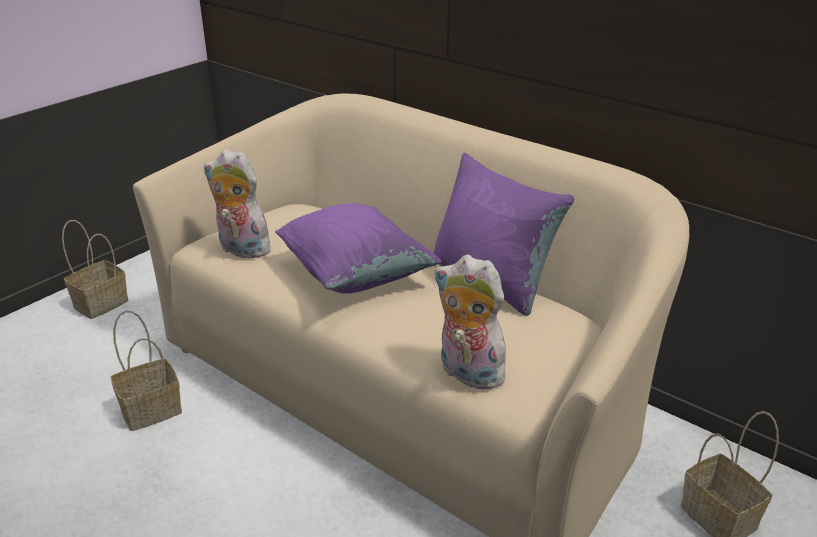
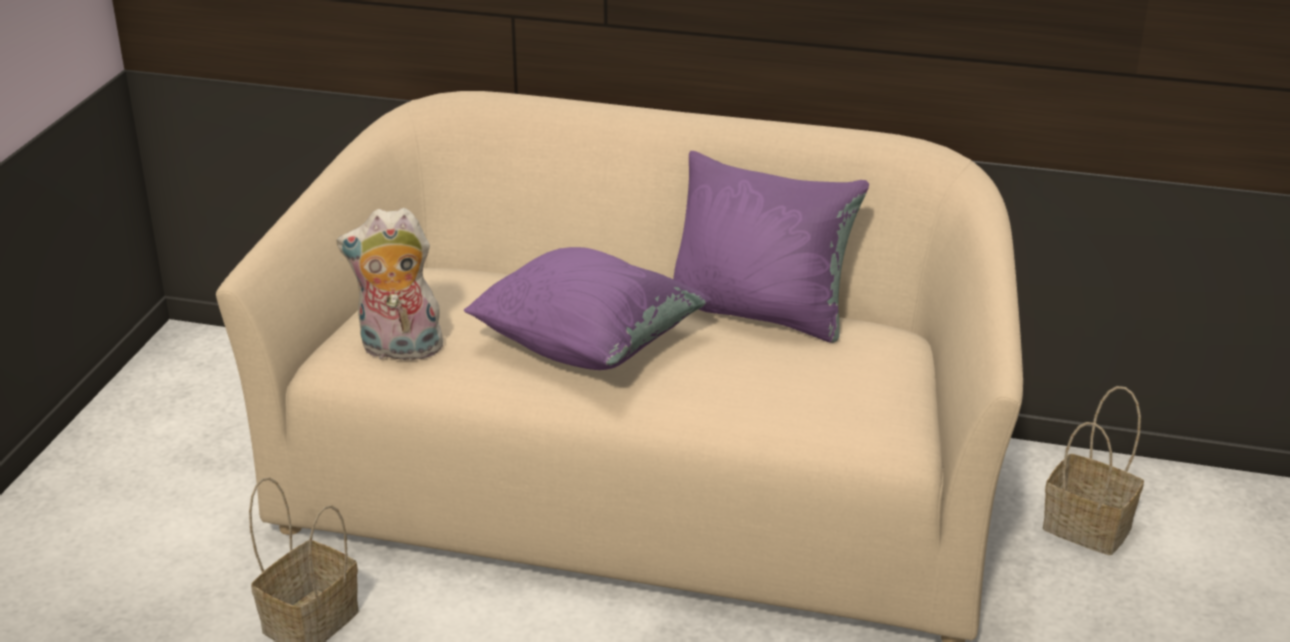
camera: 25 degrees left, 0 degrees up
basket [62,220,129,319] -> none
plush toy [434,255,506,390] -> none

